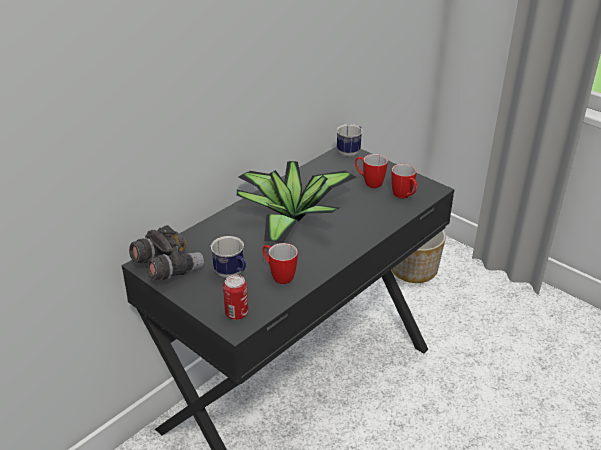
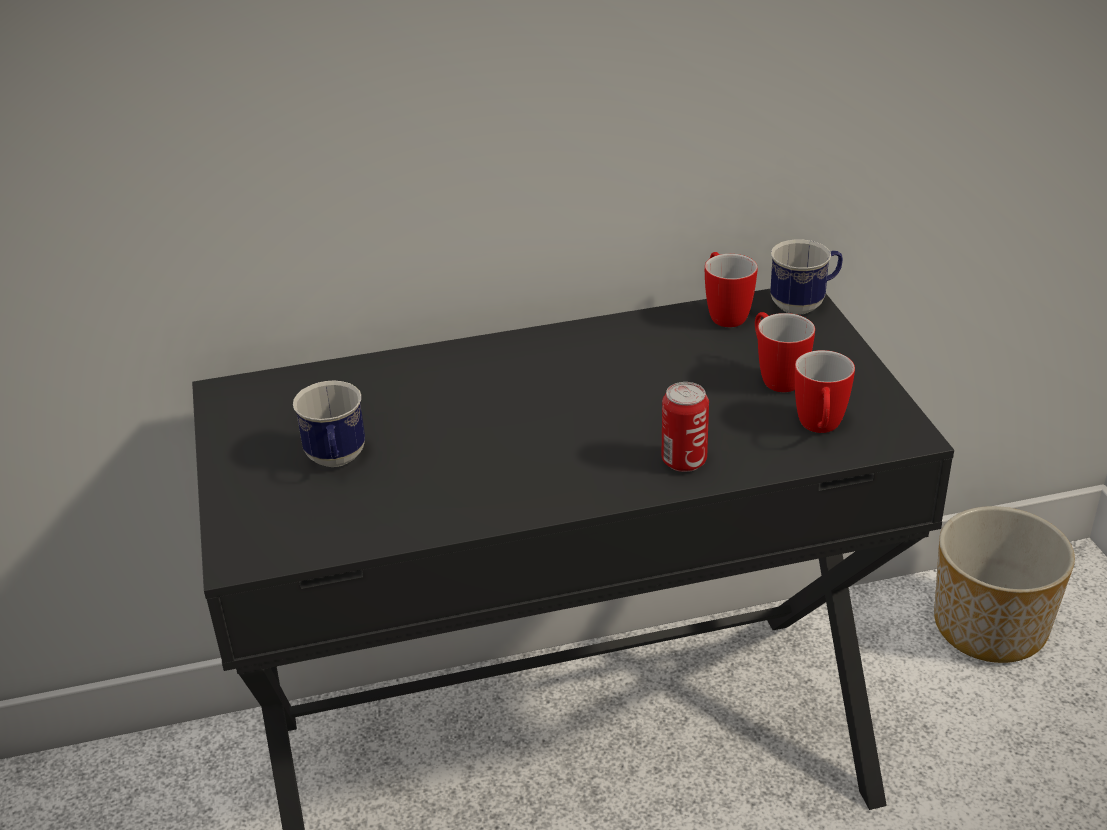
camera: 35 degrees right, 0 degrees up
grey binoculars [129,225,204,281] -> none
can [223,275,248,320] -> can moved to [662,382,709,472]
potted plant [236,161,357,243] -> none
mug [263,243,298,284] -> mug moved to [705,252,758,327]

